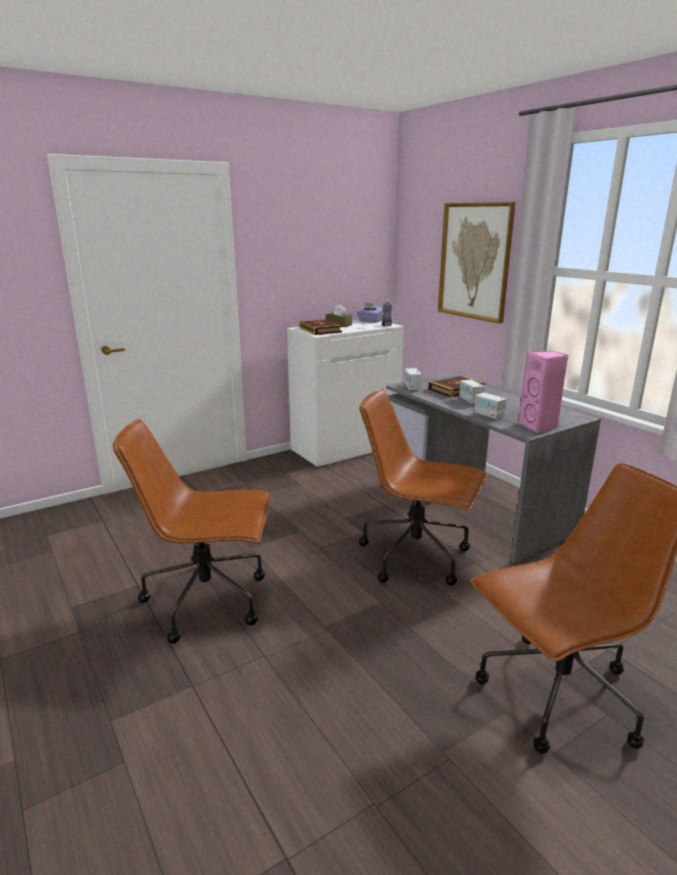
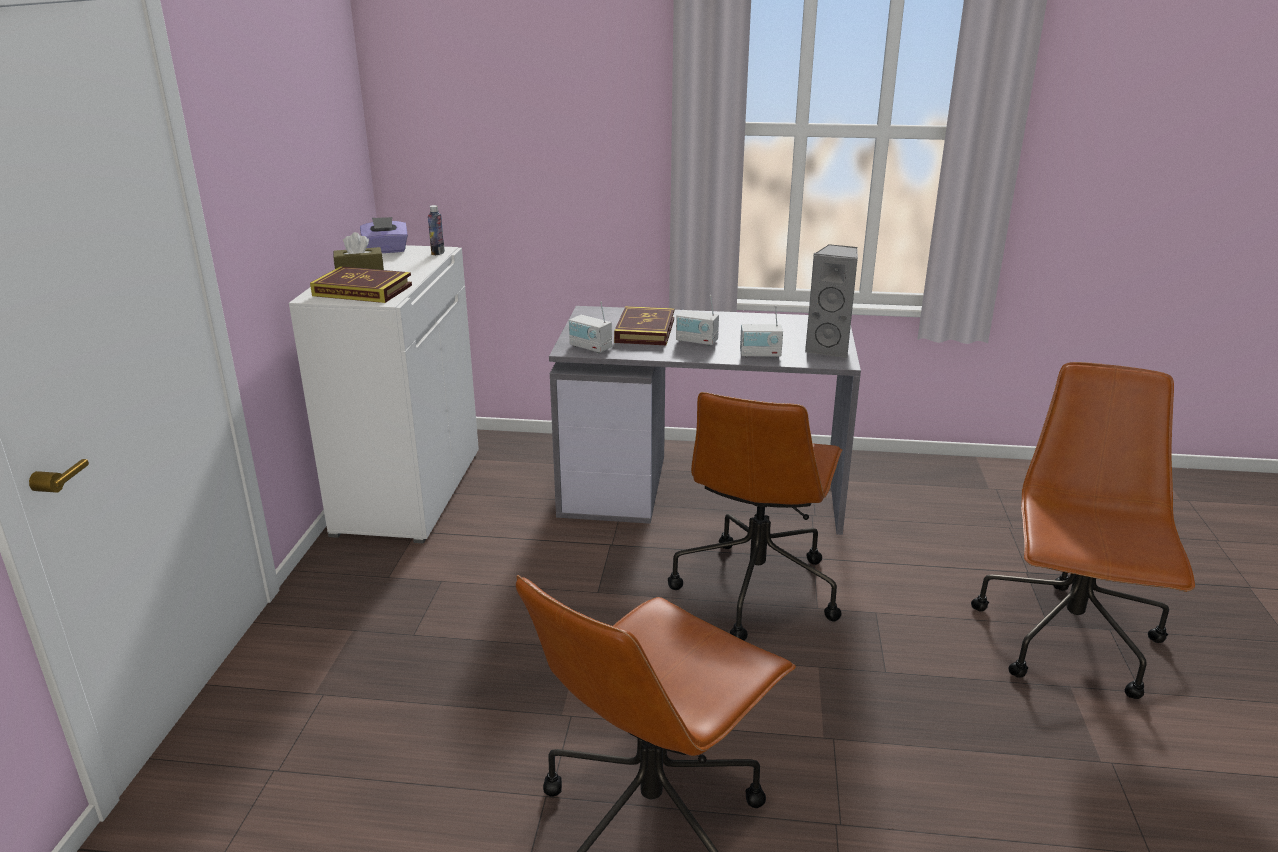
camera: 50 degrees left, 5 degrees up
brown office chair [359,389,487,585] -> brown office chair turned 45 degrees counterclockwise [668,392,842,641]
picture [438,202,516,324] -> none
pink speaker [518,351,568,433] -> grey speaker [805,244,858,358]

